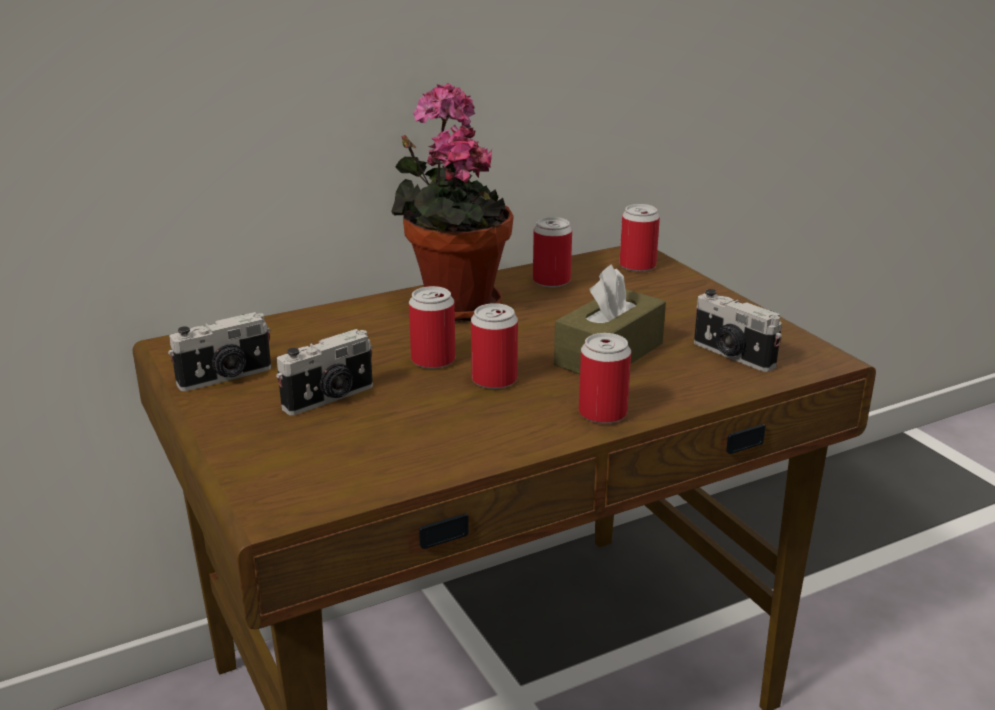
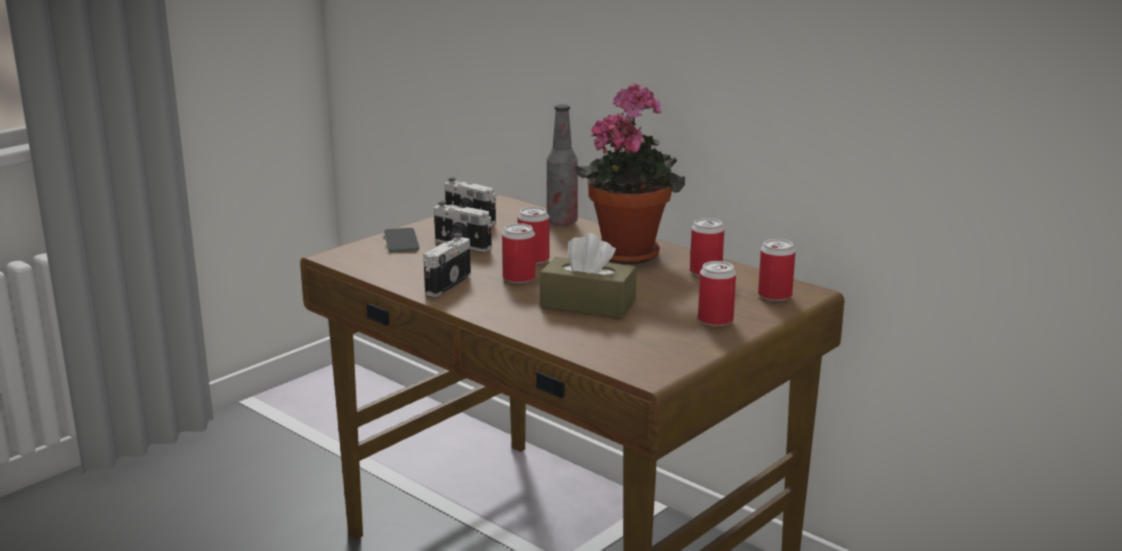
camera: 70 degrees right, 5 degrees down
can [579,333,631,424] -> can moved to [698,261,736,326]
camera [694,289,782,372] -> camera moved to [423,233,471,297]
none -> phone [384,228,419,252]
none -> bottle [547,104,578,226]

